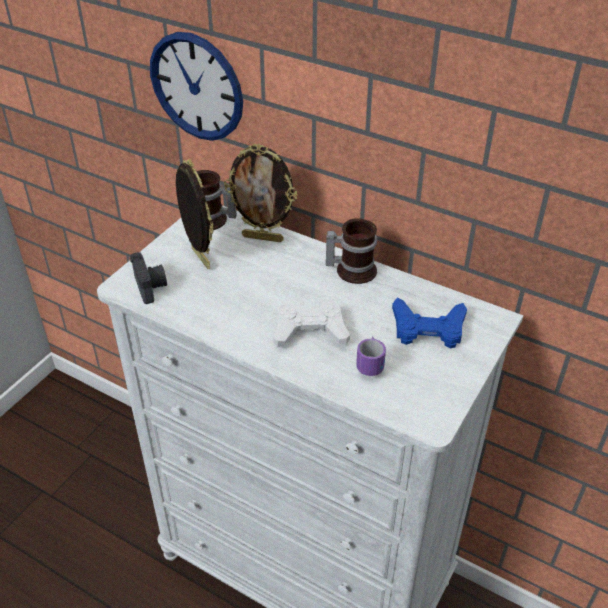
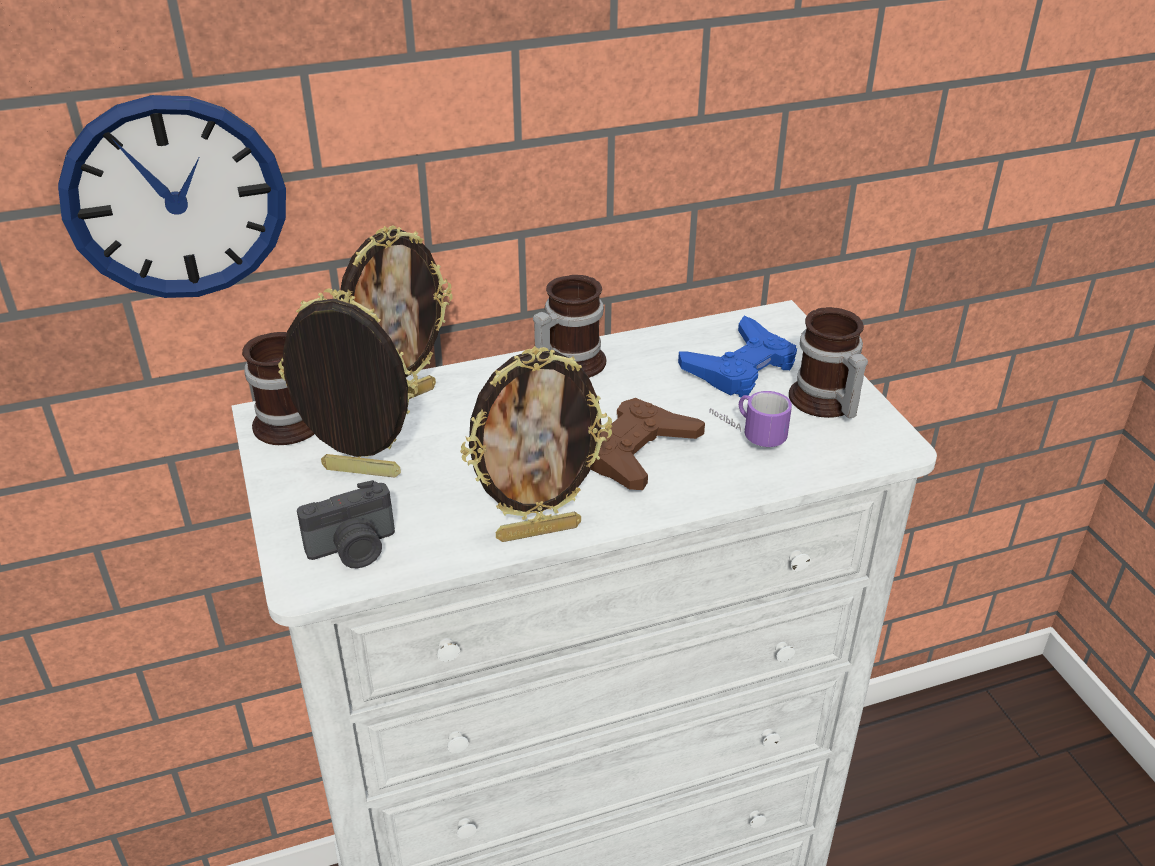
camera: 50 degrees left, 5 degrees down
camera [130,252,167,304] -> camera turned 135 degrees clockwise [297,480,395,568]
white game controller [273,302,350,347] -> brown game controller [590,398,705,490]
none -> picture frame [460,346,612,542]
none -> mug [789,307,868,418]

